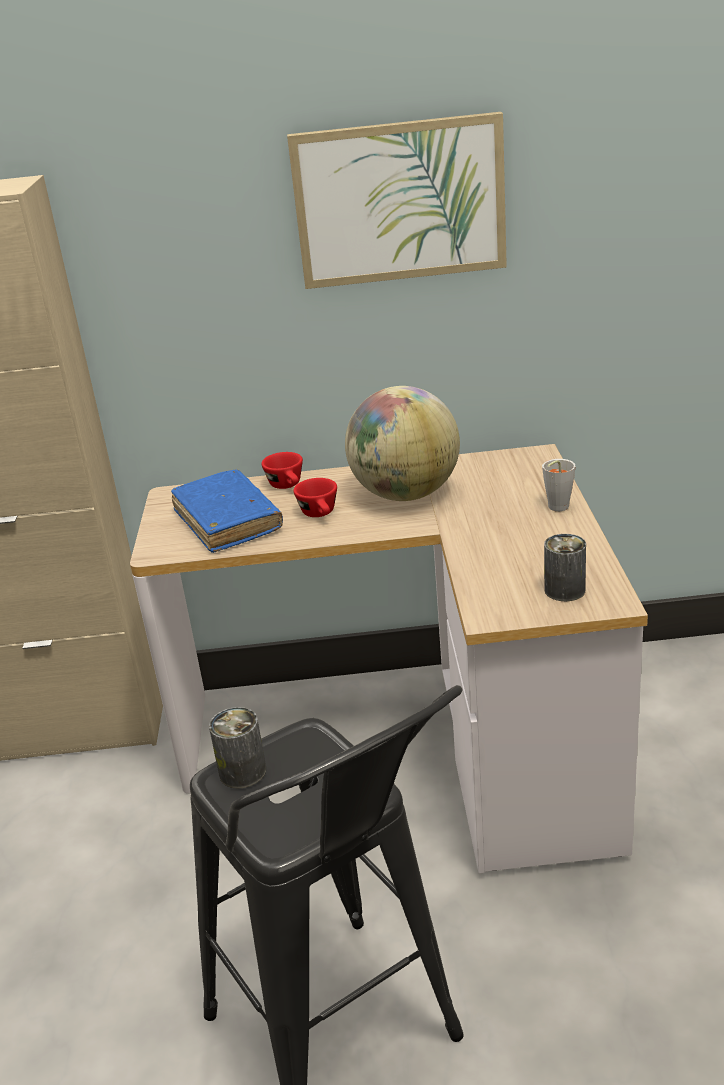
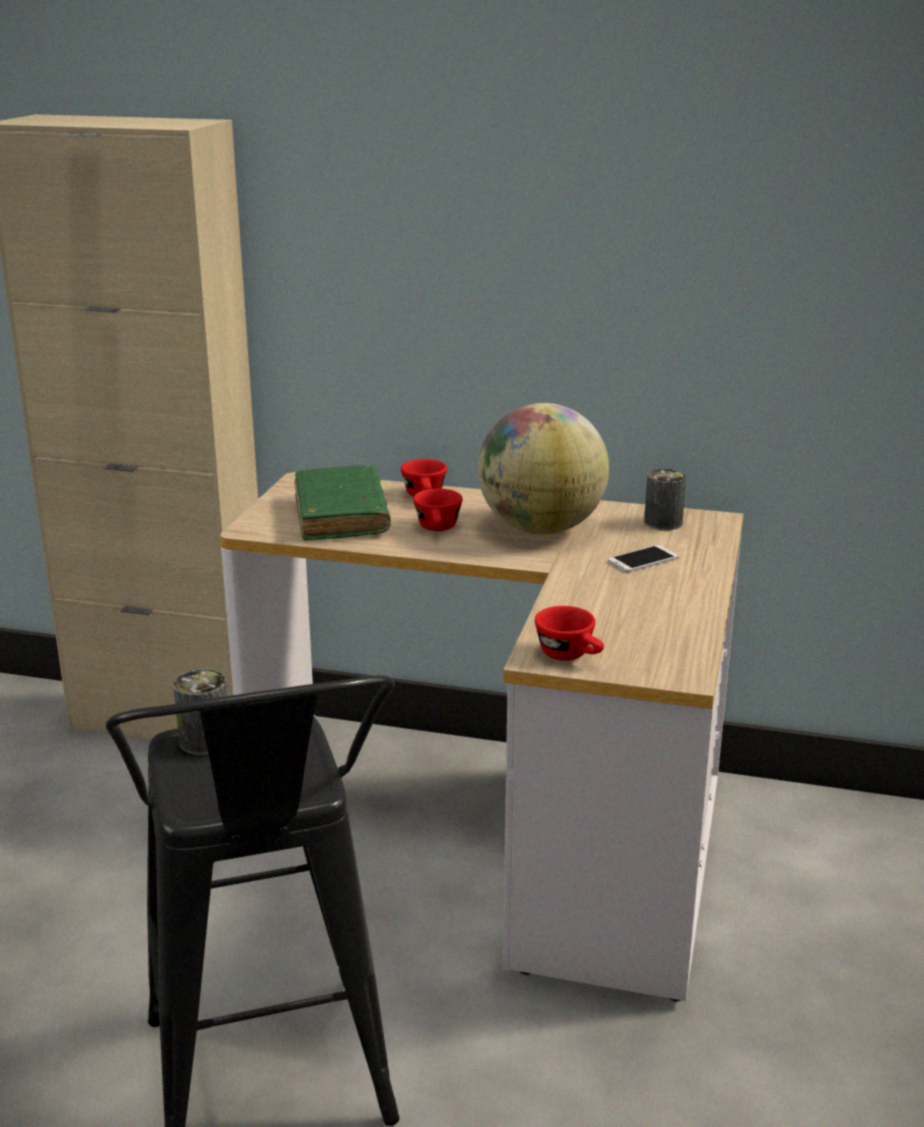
camera: 15 degrees right, 5 degrees down
blue book [171,470,283,553] -> green book [295,465,391,540]
picture [287,112,507,289] -> none
grey cup [542,459,576,511] -> none
can [544,534,586,601] -> can moved to [644,469,686,530]
none -> red cup [535,606,604,661]
none -> phone [608,545,679,572]

